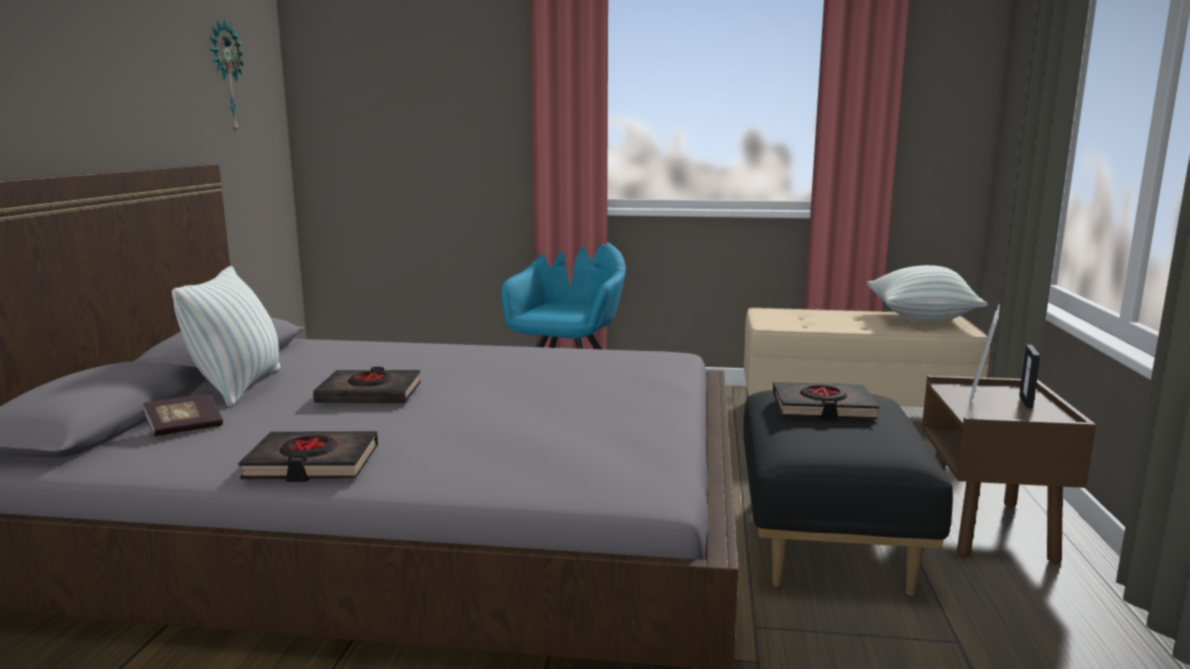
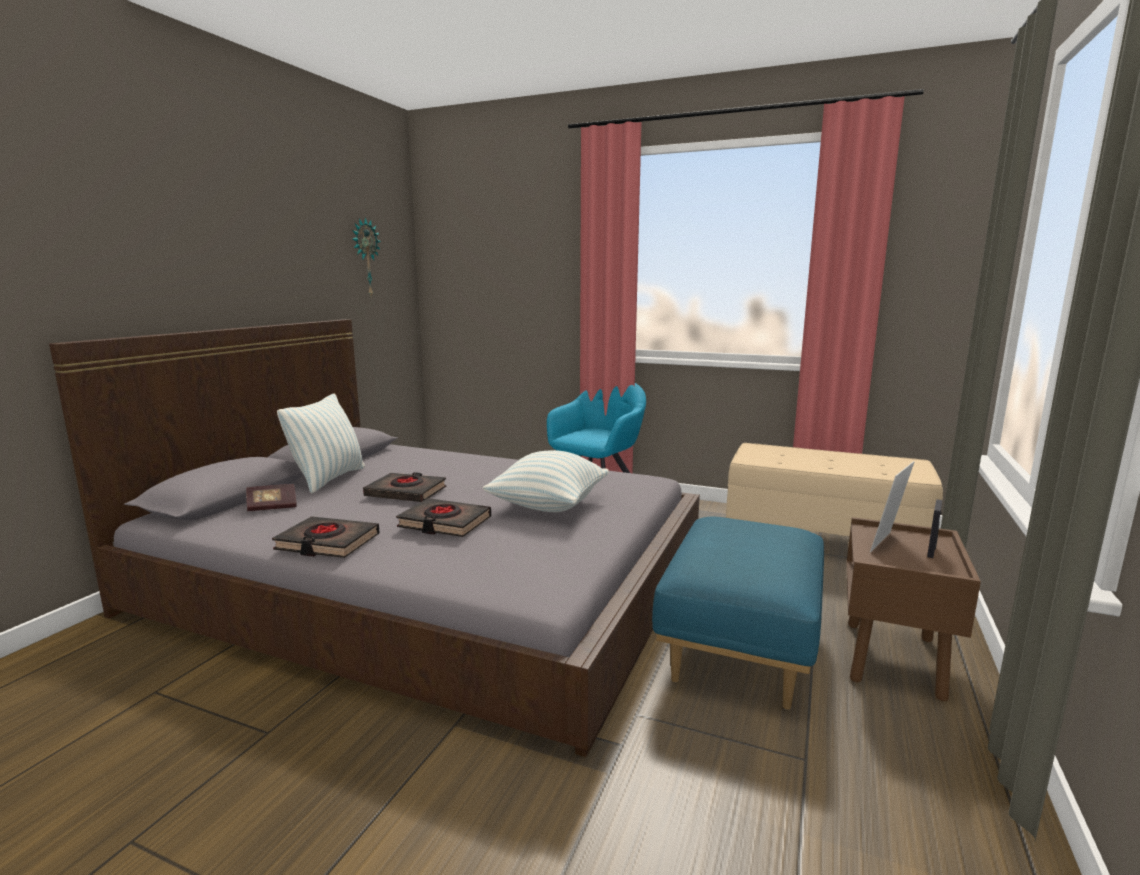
camera: 15 degrees right, 0 degrees up
black ottoman [743,390,953,596] -> blue ottoman [652,517,824,710]
black book [773,382,879,421] -> black book moved to [396,498,491,537]
pillow [867,265,988,322] -> pillow moved to [483,450,609,512]

